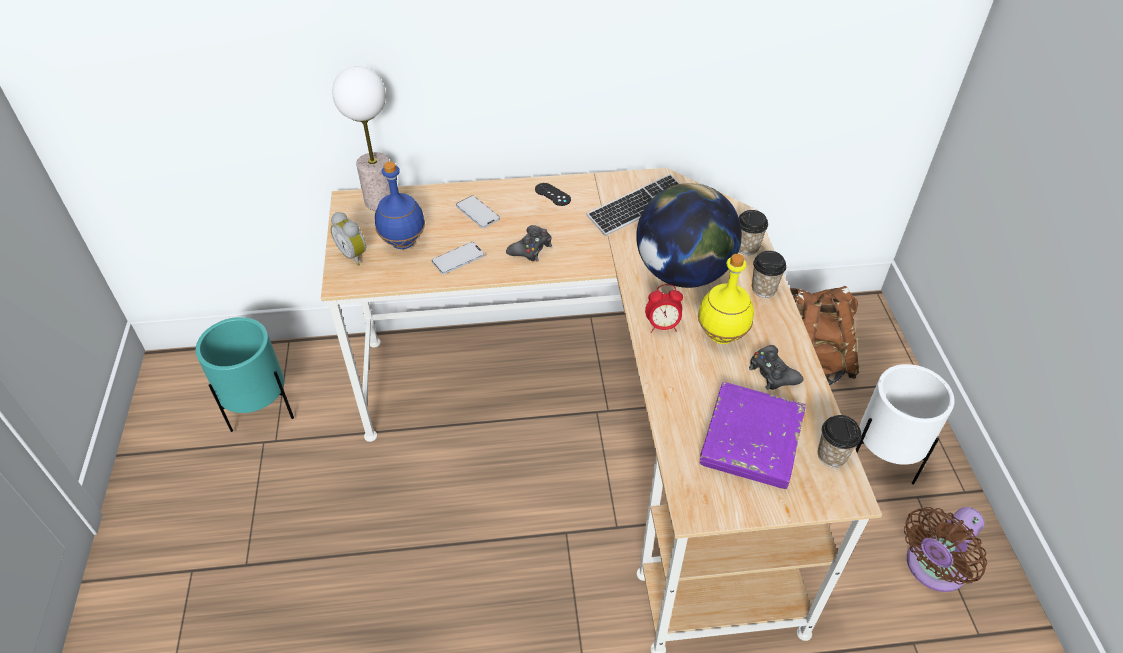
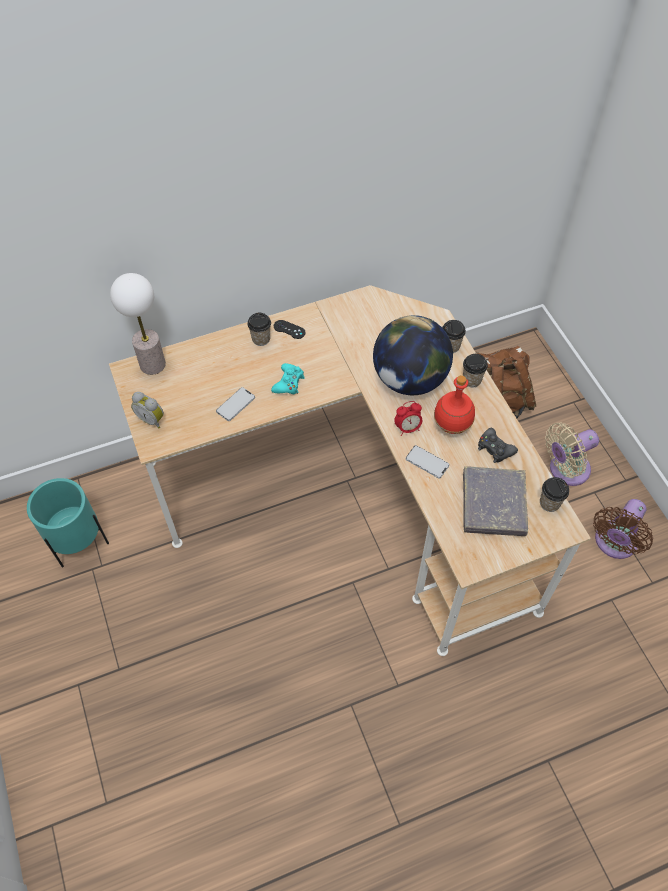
camera: 15 degrees left, 10 degrees up
blue bottle [375,162,425,249] -> none
phone [456,196,500,228] -> phone moved to [406,445,449,478]
black game controller [506,225,552,261] -> turquoise game controller [271,363,305,394]
keyboard [586,174,680,236] -> none
yellow bottle [698,254,754,344] -> red bottle [434,375,475,434]
purple book [700,382,806,489] -> grey book [463,466,528,536]
white planter [856,364,954,485] -> beige fan [545,422,599,486]
none -> cup [247,313,271,346]

